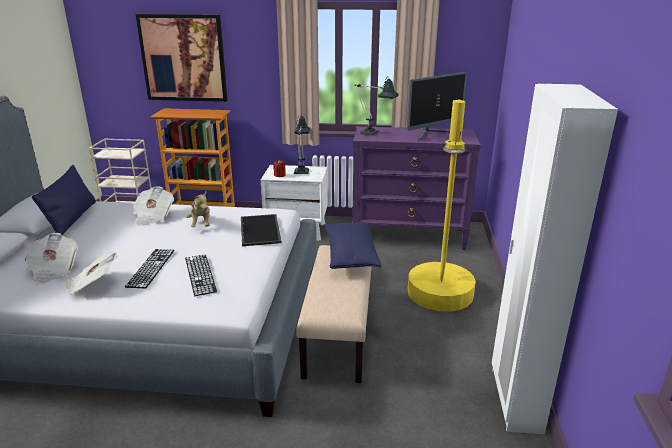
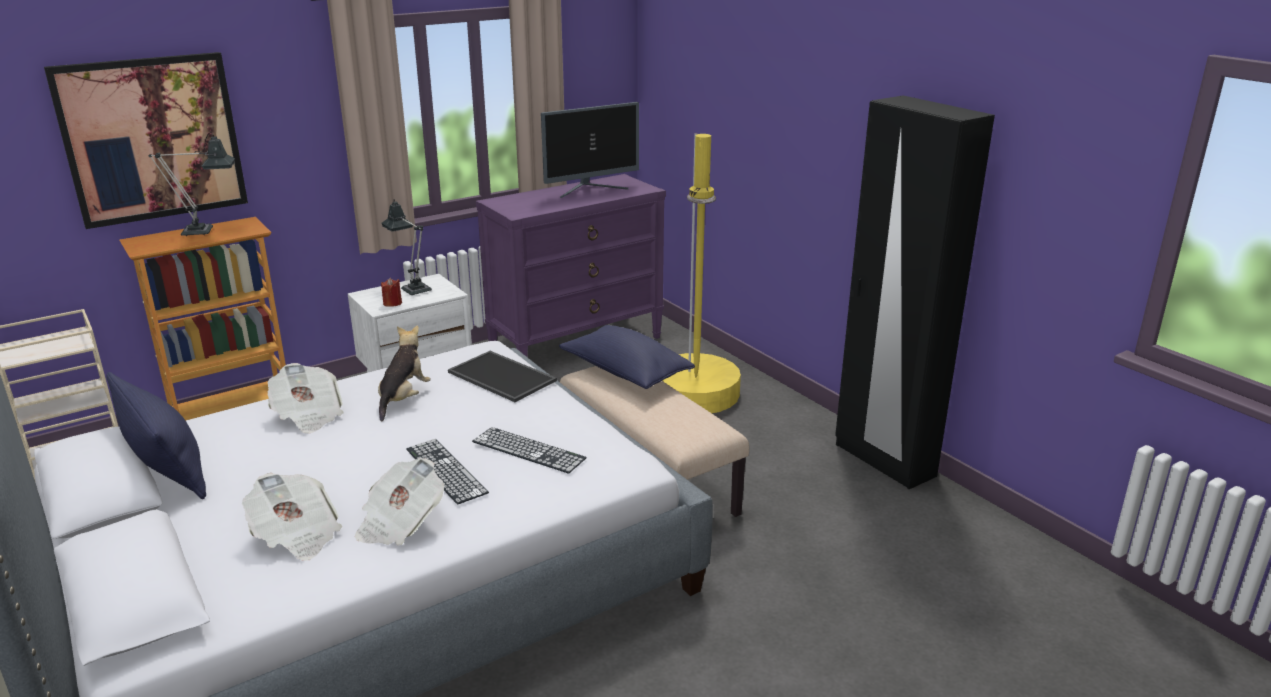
camera: 40 degrees left, 0 degrees up
plush toy [186,191,210,227] -> plush toy turned 105 degrees counterclockwise [378,325,431,421]
table lamp [355,76,399,136] -> table lamp moved to [148,132,235,236]
monitor [407,72,467,140] -> monitor turned 45 degrees clockwise [541,102,639,199]
white wardrobe [492,84,618,434] -> black wardrobe [835,96,995,489]

